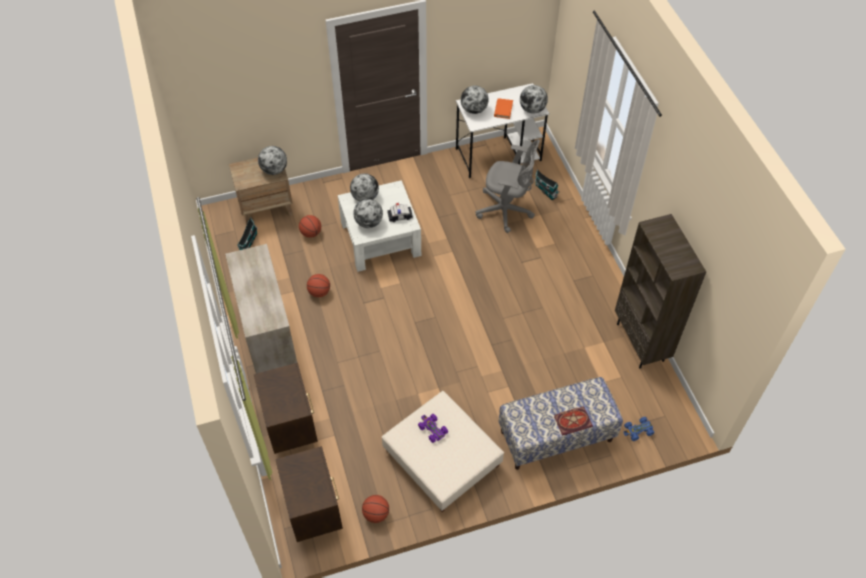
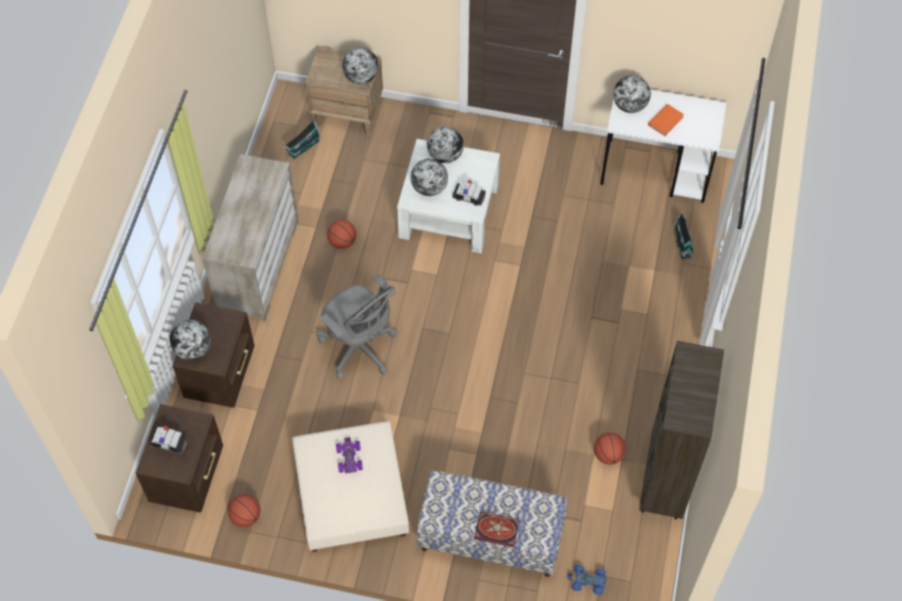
camera: 30 degrees right, 5 degrees up
basketball [299,215,321,238] -> basketball moved to [594,433,626,465]
grey office chair [476,140,540,233] -> grey office chair moved to [317,274,397,379]
globe [520,85,548,114] -> globe moved to [170,320,211,360]
none -> toy car [149,426,187,453]

